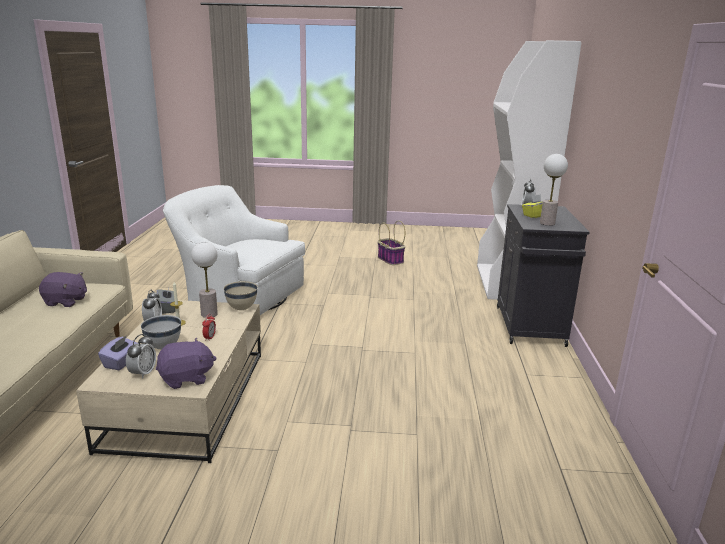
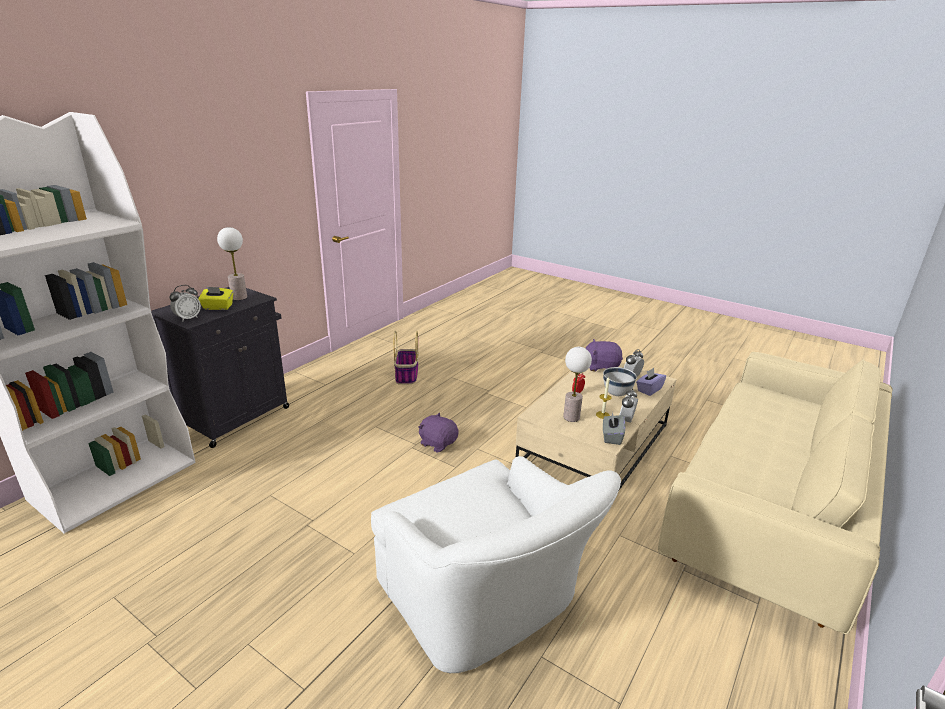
camera: 150 degrees left, 5 degrees up
purple plush toy [39,272,87,307] -> purple plush toy moved to [418,413,459,453]
beige bowl [224,281,258,310] -> none
basket [378,220,405,265] -> basket moved to [393,331,419,384]

